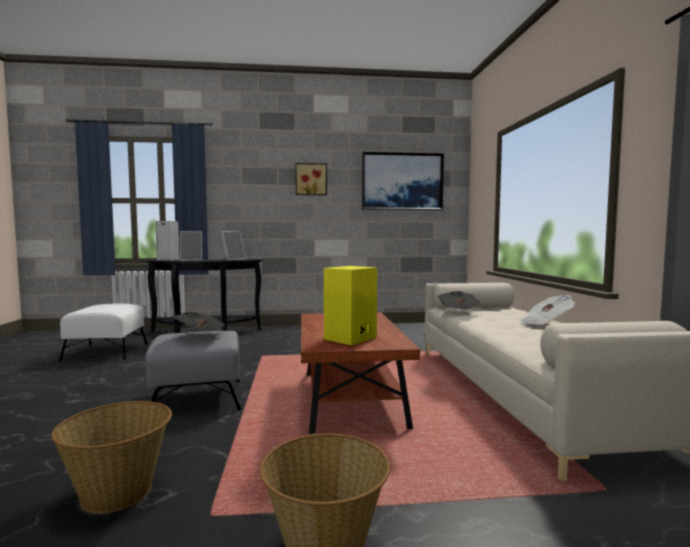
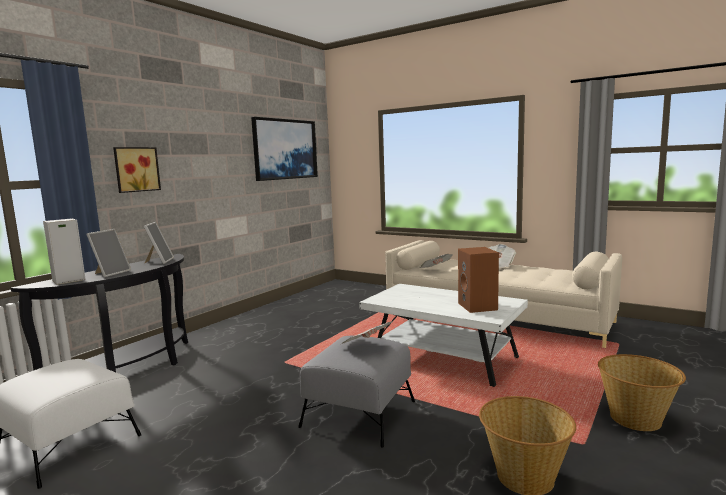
camera: 50 degrees left, 5 degrees up
picture [295,163,327,195] -> picture moved to [113,147,161,193]
brown coffee table [301,312,420,434] -> white coffee table [359,284,528,387]
yellow speaker [324,266,377,345] -> brown speaker [458,247,499,313]

